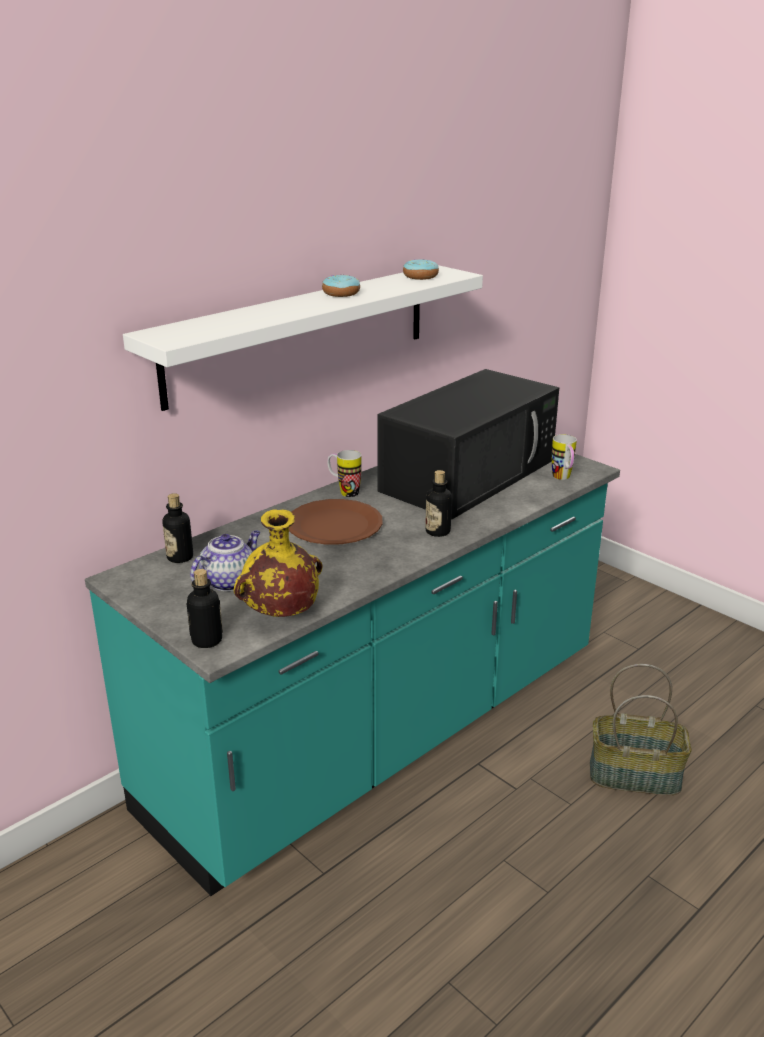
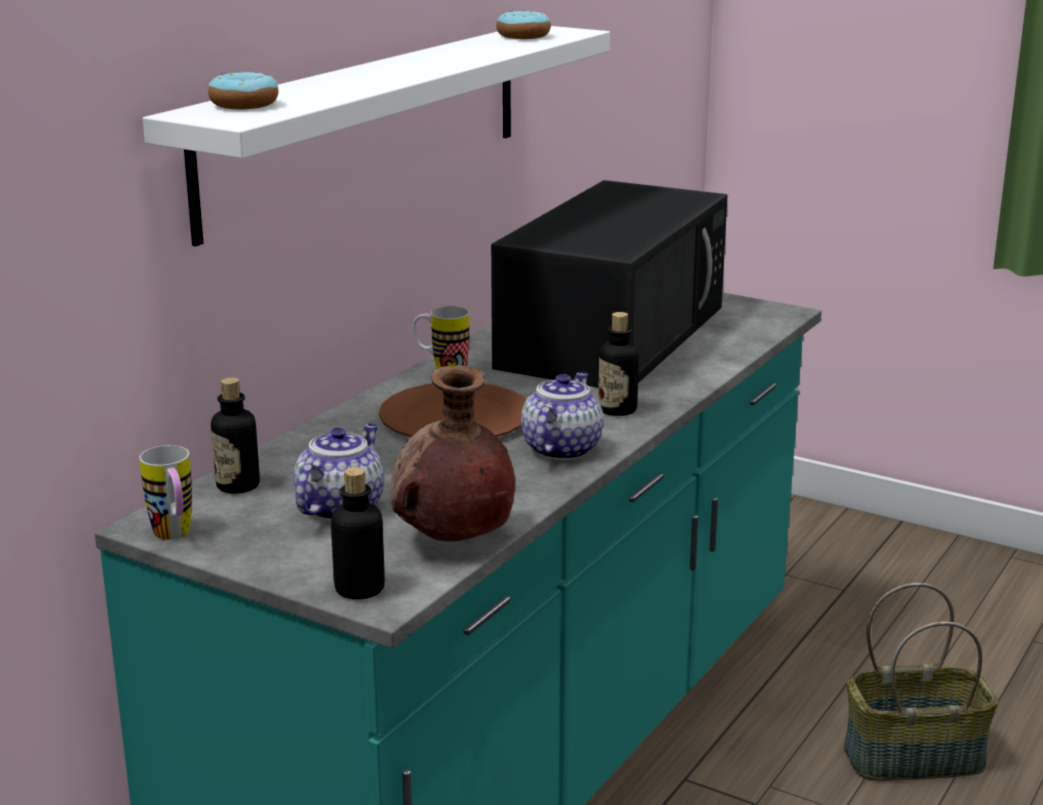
camera: 15 degrees left, 5 degrees down
yellow vase [234,509,322,617] -> brown vase [390,365,515,542]
donut [322,274,360,297] -> donut moved to [208,71,278,109]
mug [552,434,577,480] -> mug moved to [139,445,192,540]
none -> teapot [521,372,603,460]

